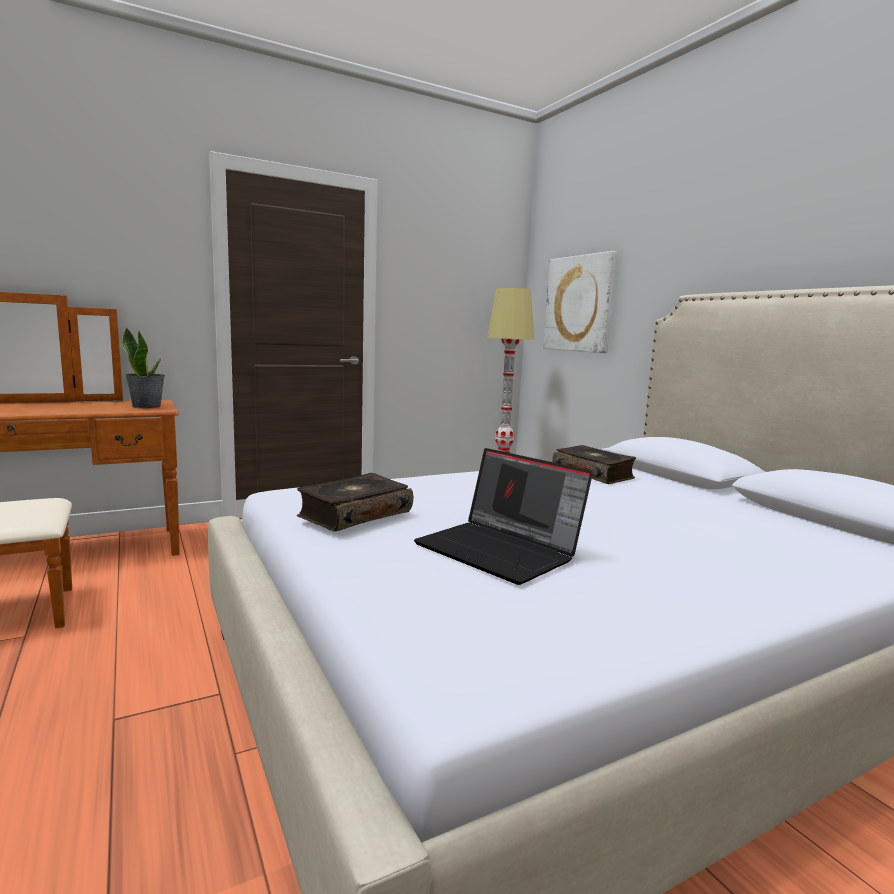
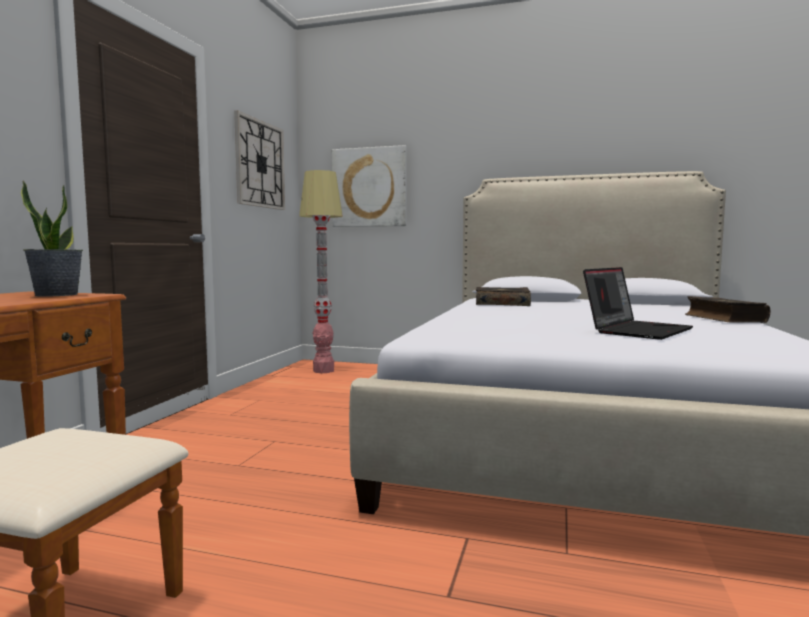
camera: 45 degrees left, 5 degrees down
book [297,473,413,532] -> book moved to [685,296,771,323]
laptop [414,448,593,585] -> laptop turned 45 degrees counterclockwise [583,267,693,340]
none -> wall clock [234,111,285,210]

